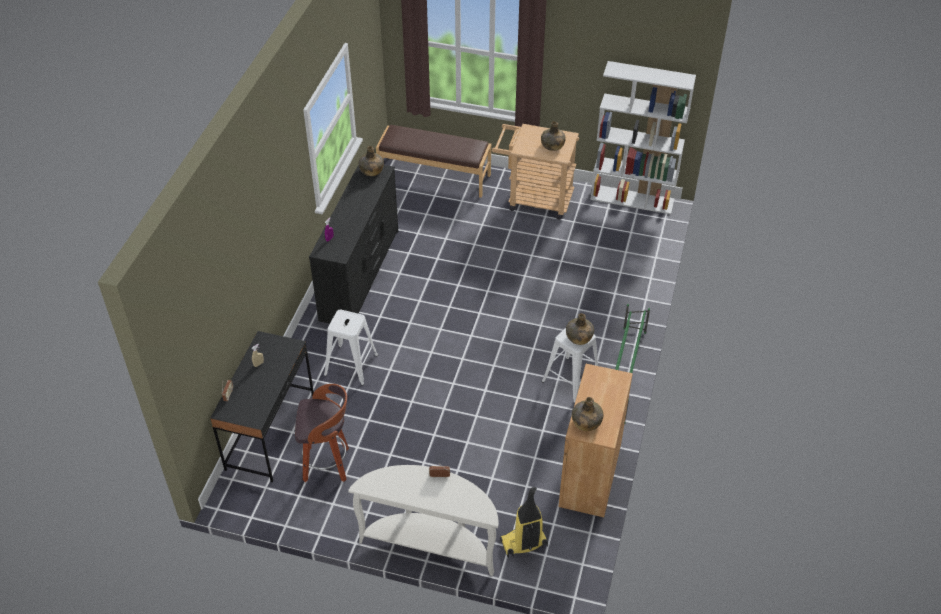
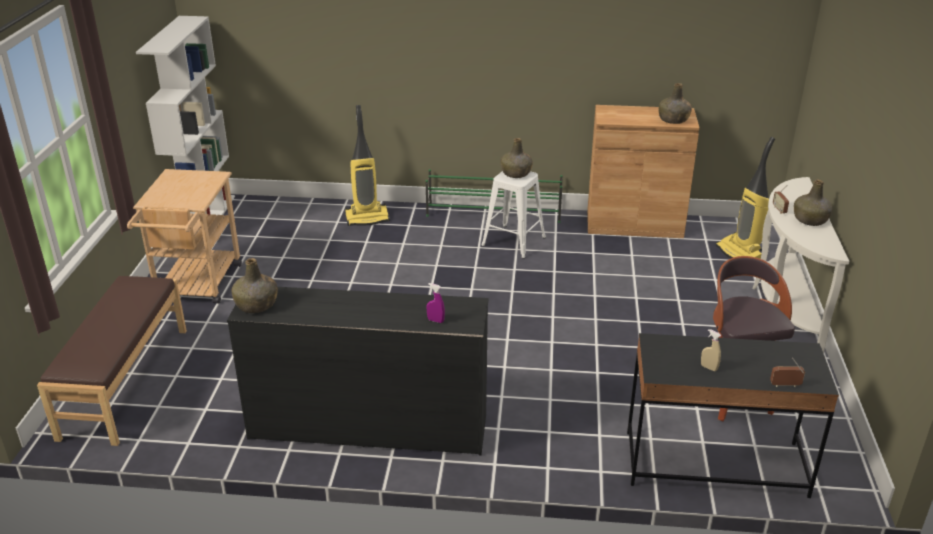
camera: 100 degrees left, 15 degrees down
white stool [324,310,378,386] -> none
green bottle [541,121,566,151] -> green bottle moved to [794,180,833,226]
none -> vacuum cleaner [345,105,390,226]

